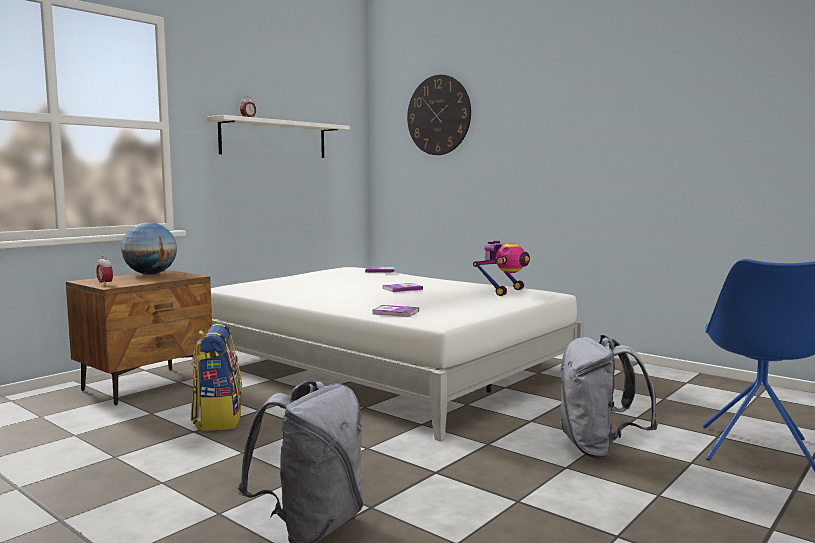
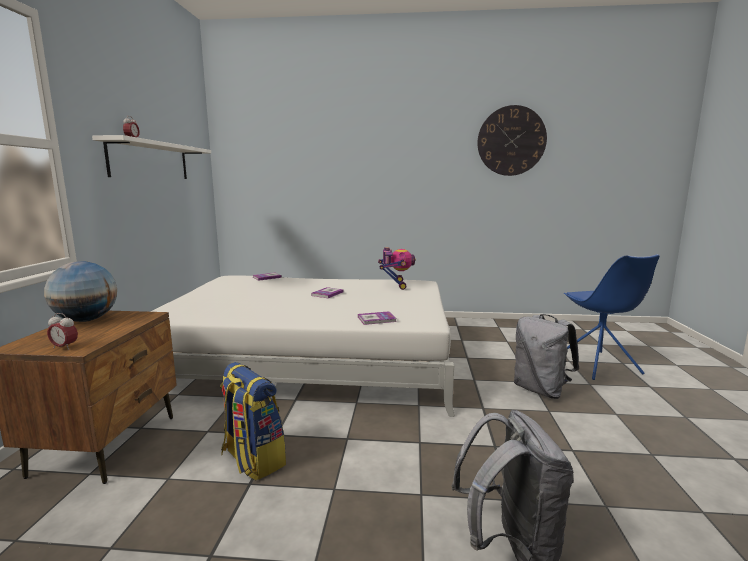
camera: 35 degrees left, 5 degrees up
wall clock [407,75,471,155] -> wall clock moved to [477,105,547,176]

